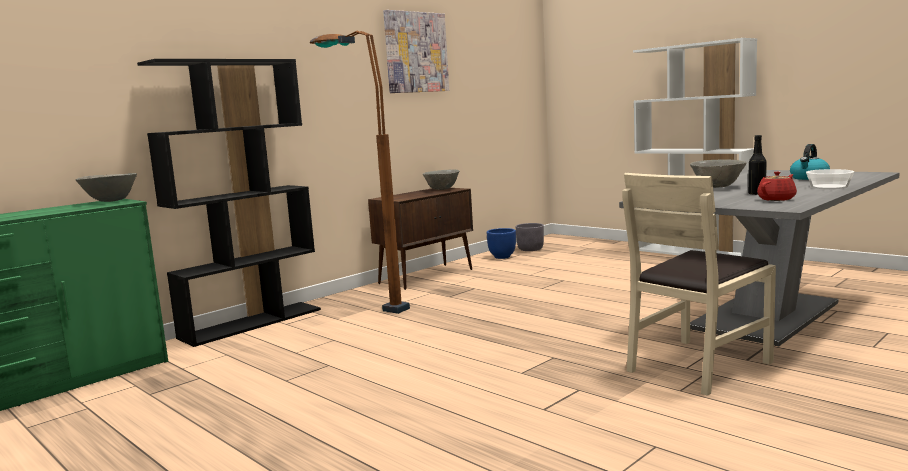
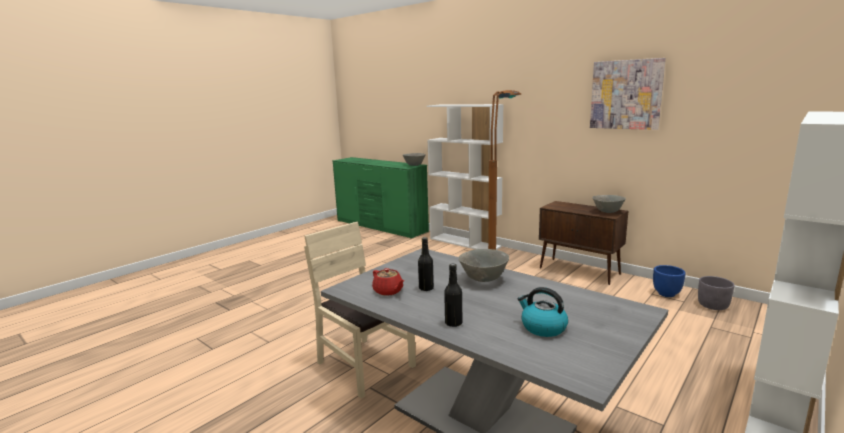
camera: 85 degrees right, 5 degrees up
black bookcase [137,59,321,347] -> white bookcase [427,104,504,250]
bowl [806,169,854,189] -> black bottle [444,264,462,327]

